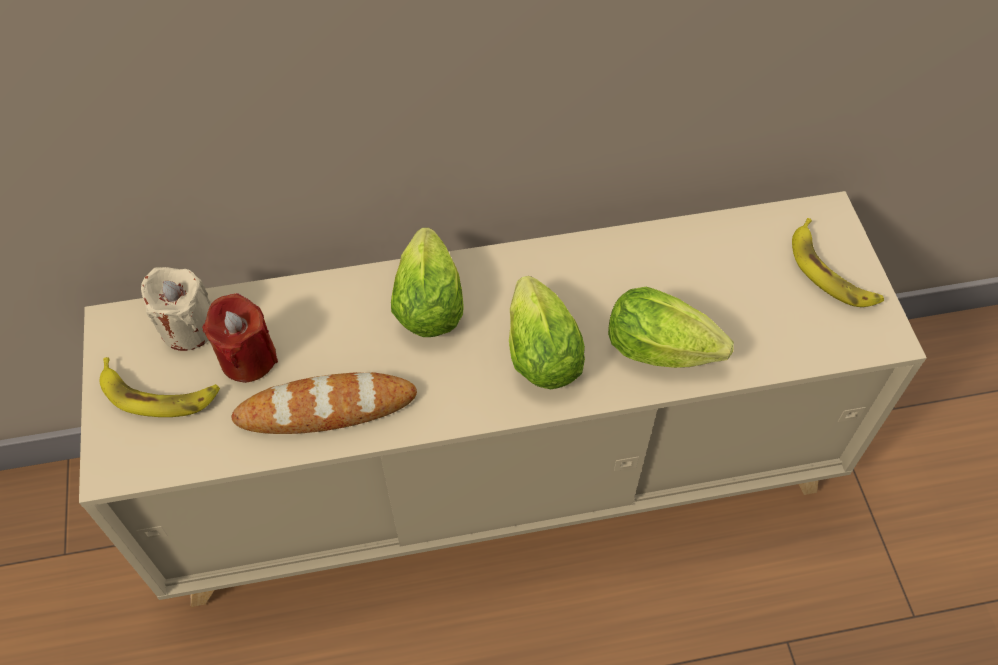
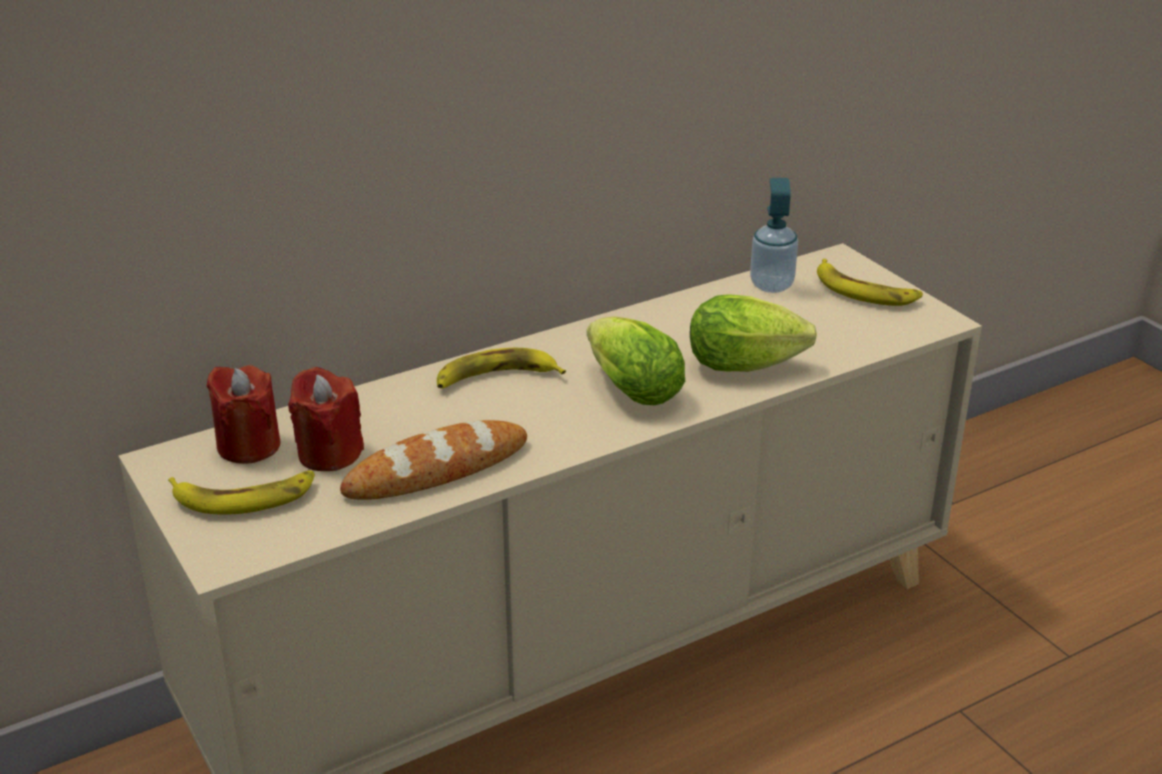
camera: 20 degrees left, 25 degrees down
beige candle [141,267,211,351] -> red candle [206,365,281,464]
lettuce [391,228,464,337] -> banana [437,348,566,388]
none -> soap dispenser [750,178,798,293]

